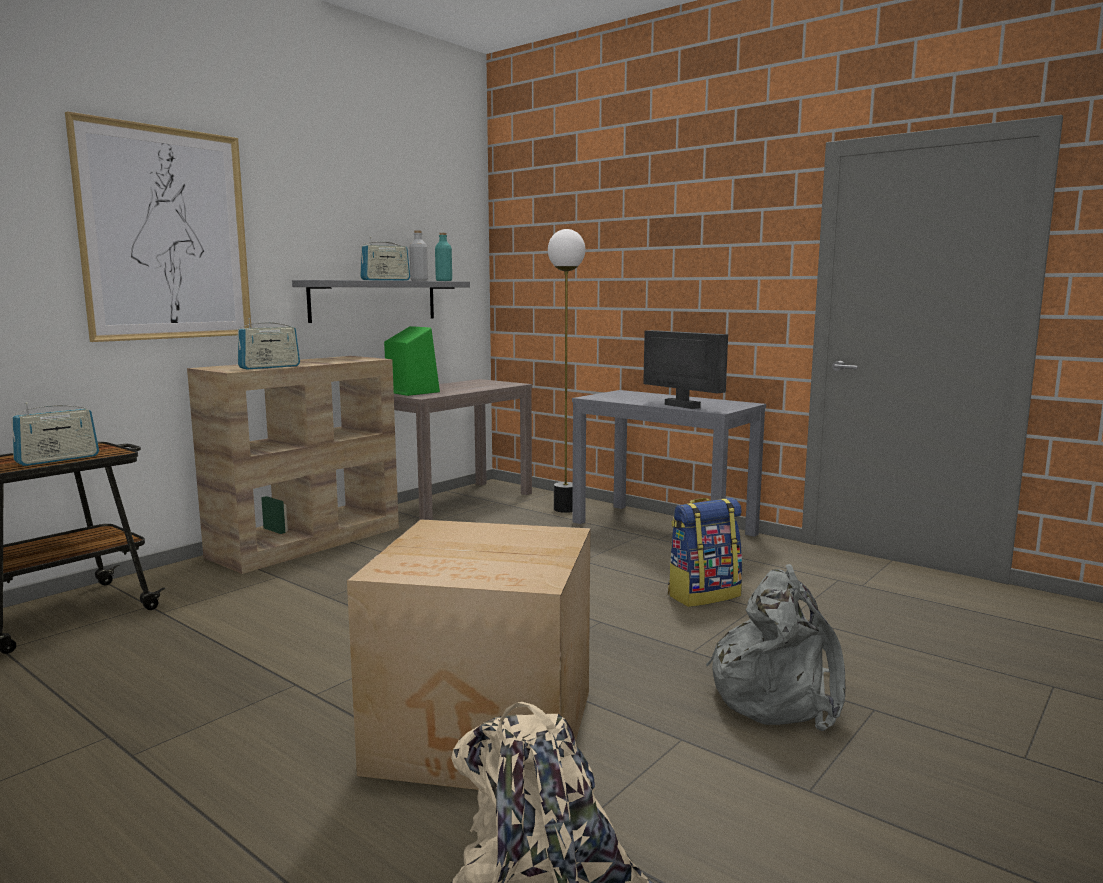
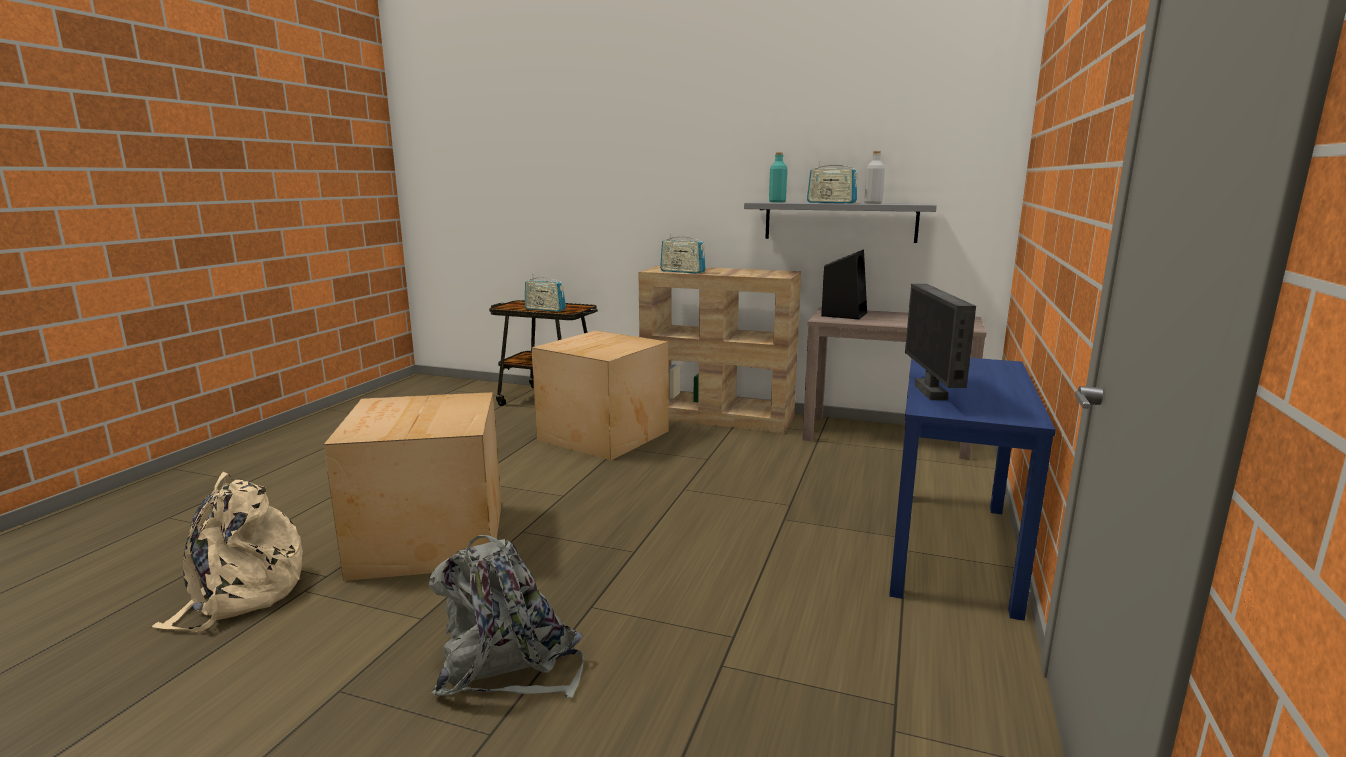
camera: 70 degrees right, 5 degrees up
picture [65,111,251,342] -> none
green speaker [384,326,440,396] -> black speaker [821,249,867,319]
turquoise bottle [435,233,452,281] -> turquoise bottle moved to [769,152,787,202]
floor lamp [548,229,585,513] -> none
grey console table [572,390,766,537] -> blue console table [889,358,1056,621]
monitor [643,330,728,409] -> monitor turned 150 degrees clockwise [905,284,976,400]
backpack [668,498,743,607] -> none
none -> cardboard box [532,330,669,460]

